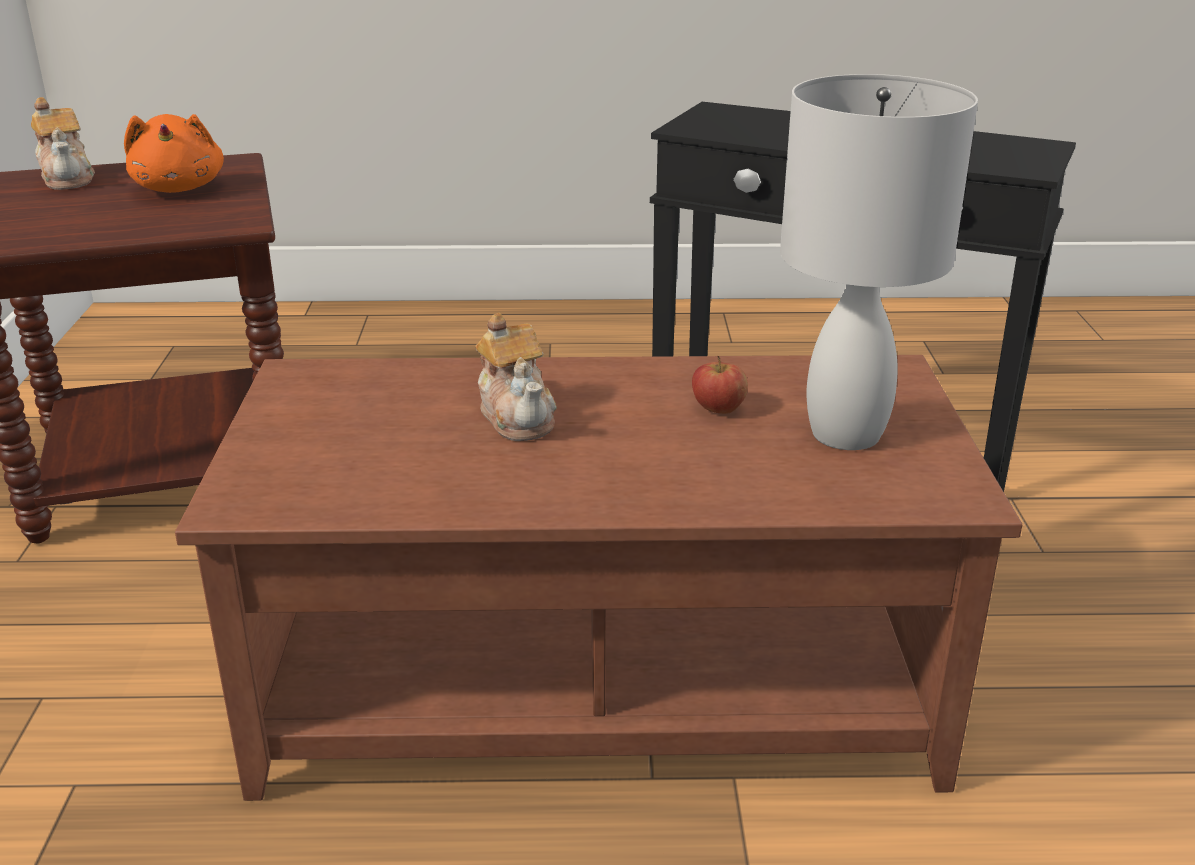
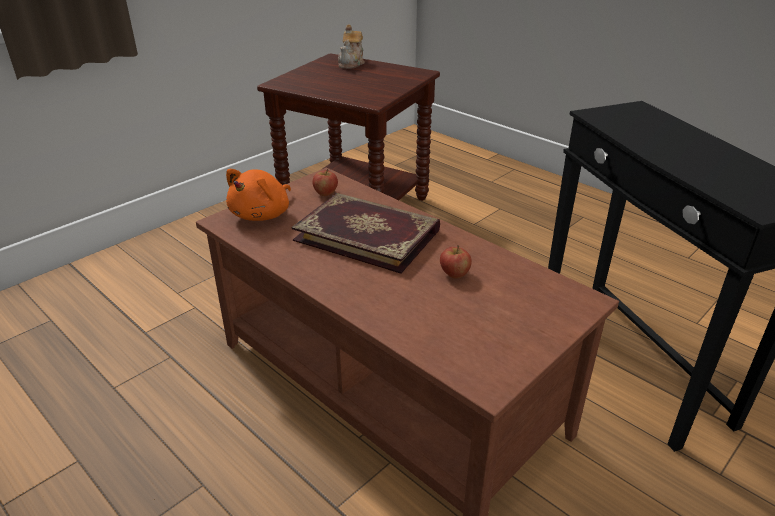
camera: 45 degrees right, 5 degrees up
orange plush toy [124,114,224,193] -> orange plush toy moved to [226,169,291,221]
teapot [475,313,557,441] -> book [292,193,440,274]
white table lamp [780,74,978,450] -> none
none -> apple [312,169,338,196]

